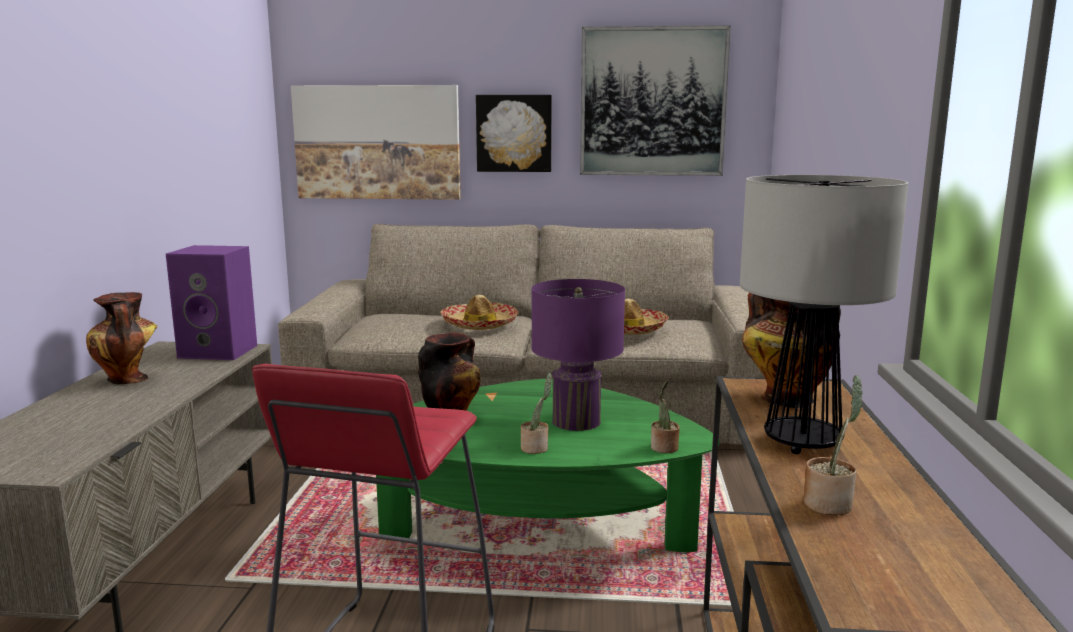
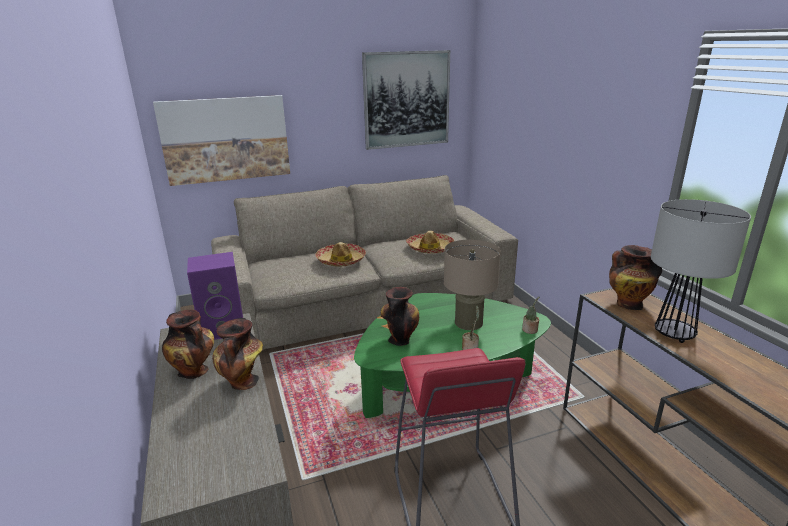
camera: 25 degrees left, 10 degrees up
picture [476,95,552,172] -> none
purple table lamp [531,279,625,431] -> beige table lamp [444,240,501,330]
potted plant [803,375,863,515] -> none
none -> vase [212,318,263,390]

